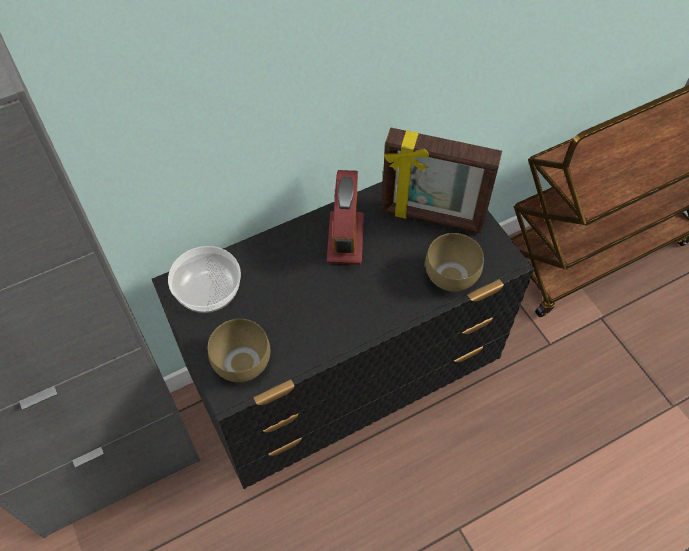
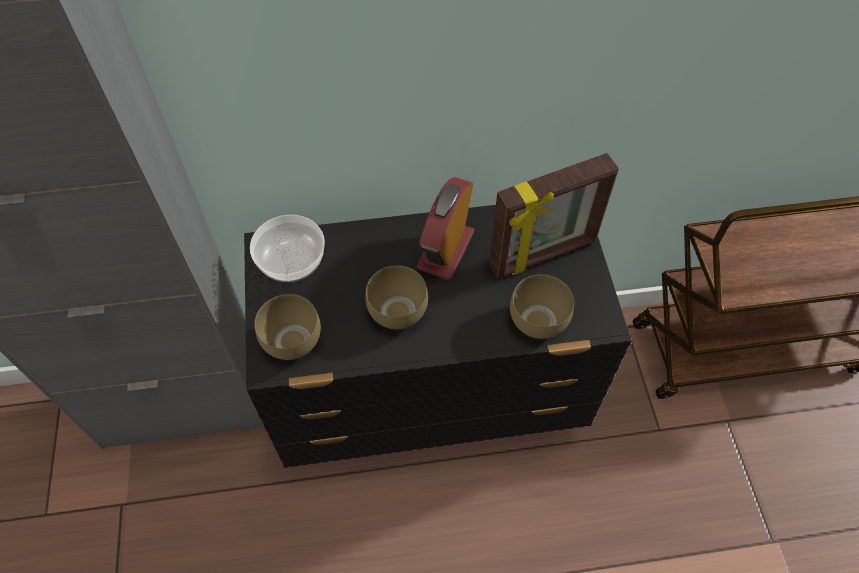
camera: 20 degrees right, 0 degrees up
picture frame [381,128,502,234] -> picture frame turned 60 degrees counterclockwise [489,153,619,279]
none -> brown bowl [365,265,428,329]

